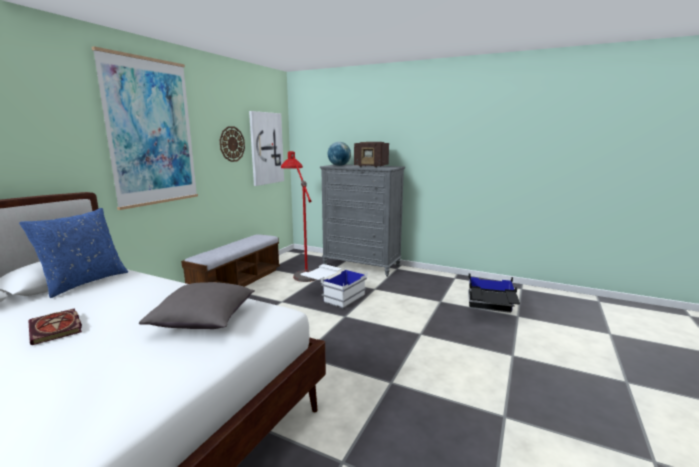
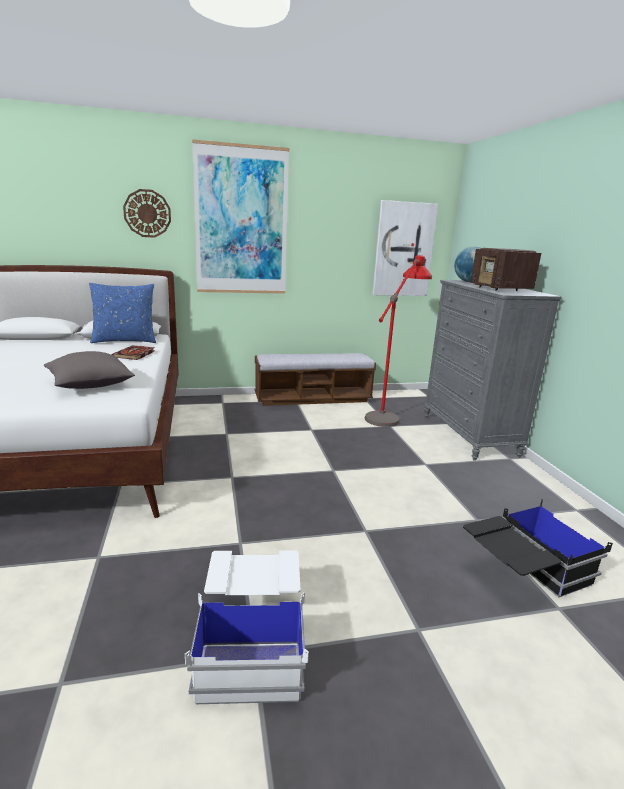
camera: 50 degrees right, 5 degrees up
book [29,308,82,345] -> book moved to [112,345,155,360]
wall clock [220,126,245,162] -> wall clock moved to [123,189,171,238]
white storage box [300,264,367,308] -> white storage box moved to [185,550,309,704]

